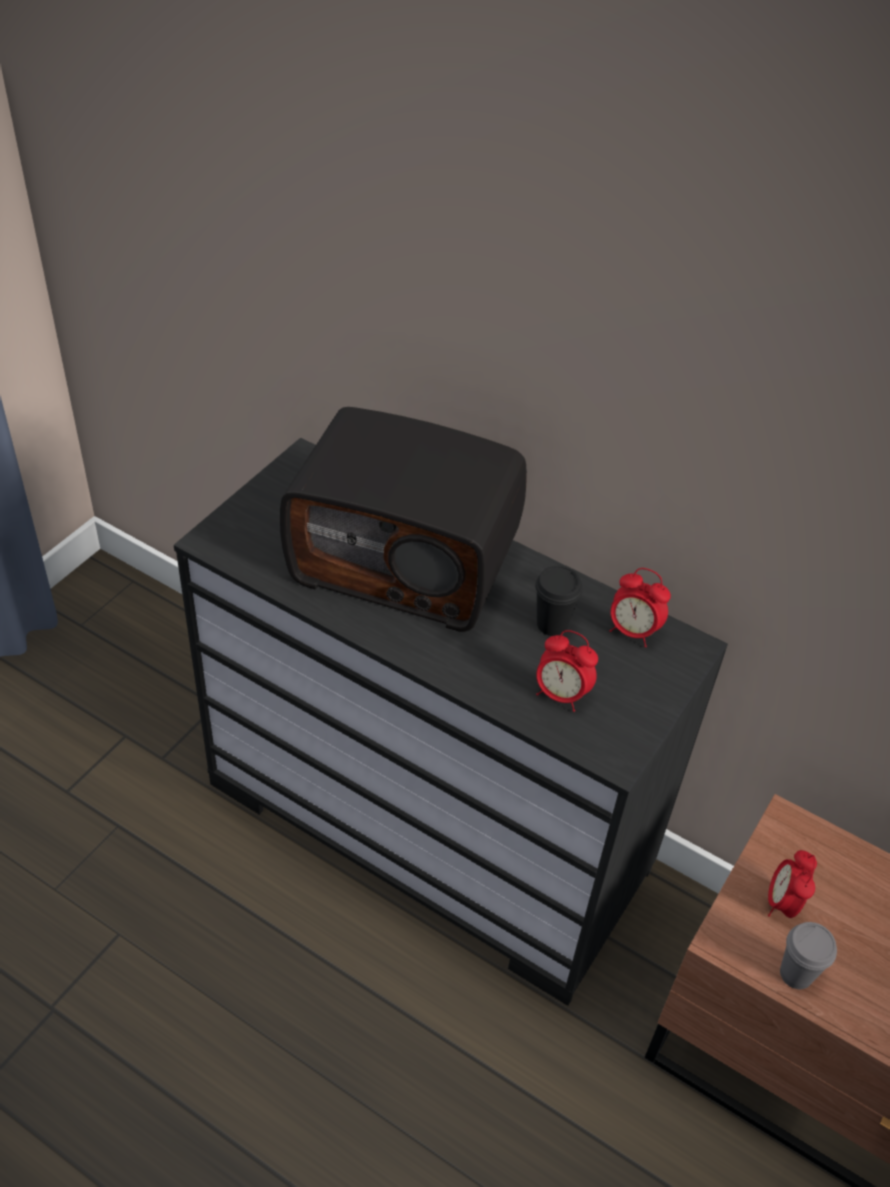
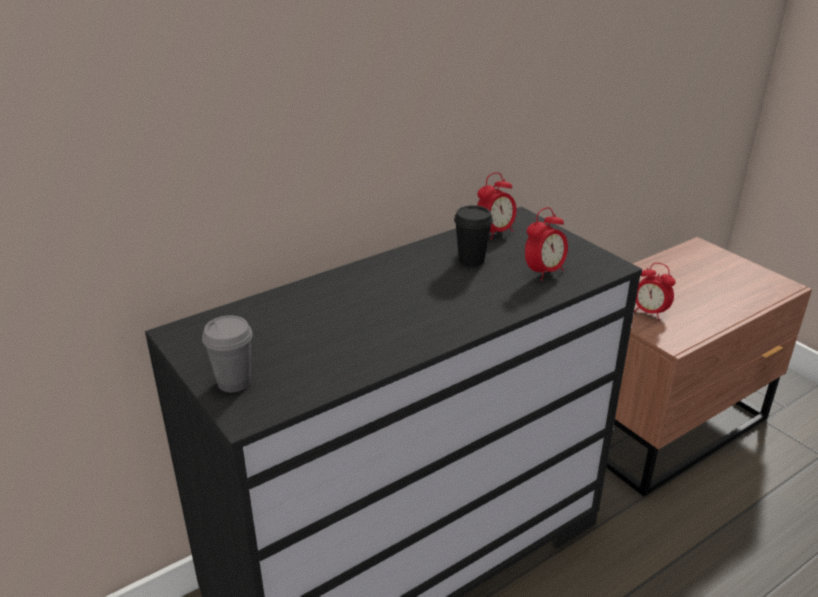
camera: 65 degrees left, 15 degrees down
radio [280,407,527,632] -> none
grey cup [780,922,837,989] -> grey cup moved to [202,315,253,392]

